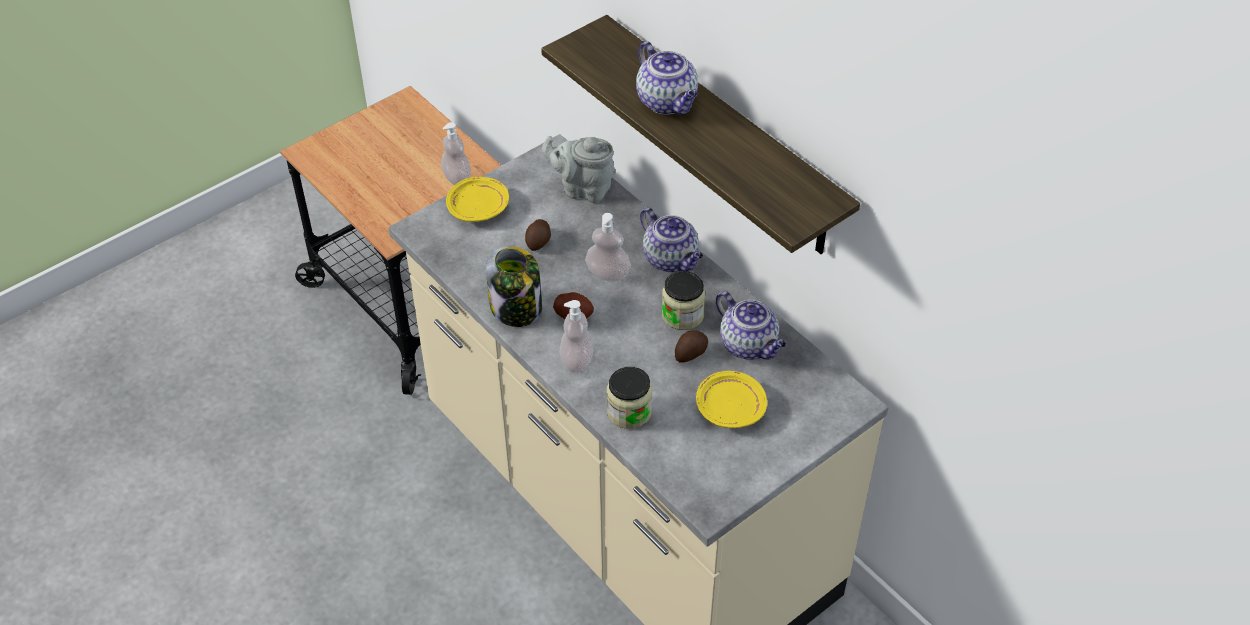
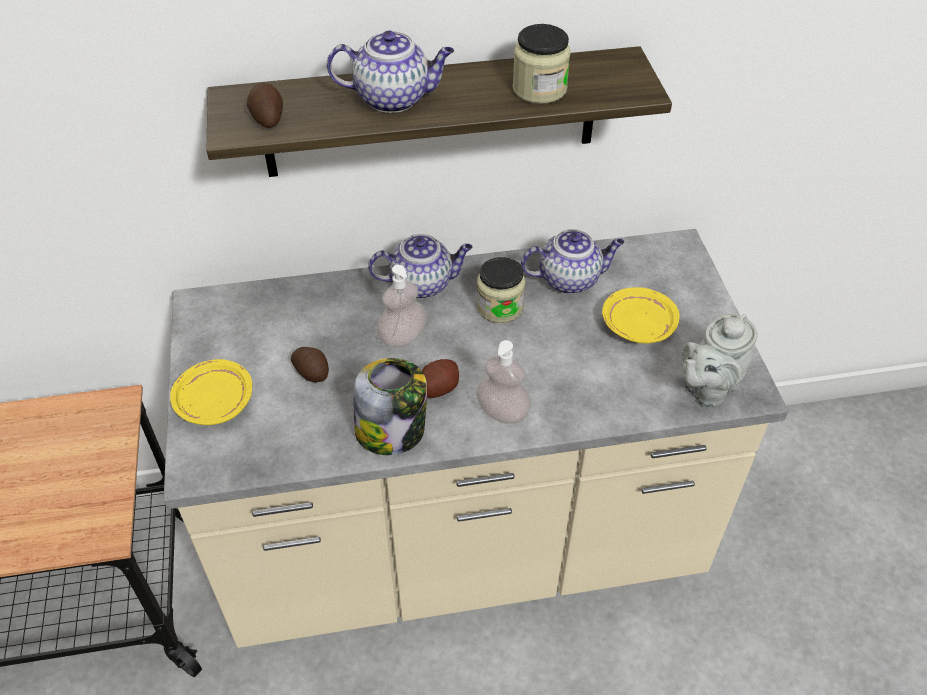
camera: 60 degrees left, 0 degrees up
soap dispenser [441,122,471,185] -> none
grey teapot [542,136,616,203] -> grey teapot moved to [682,314,757,408]
jar [607,367,652,429] -> jar moved to [513,24,571,104]
potato [675,330,708,363] -> potato moved to [247,83,283,128]

